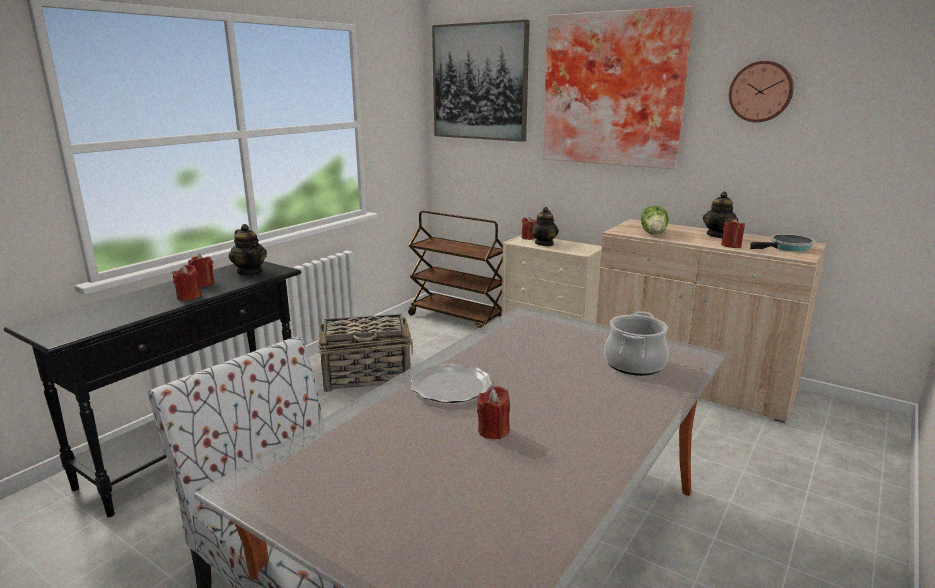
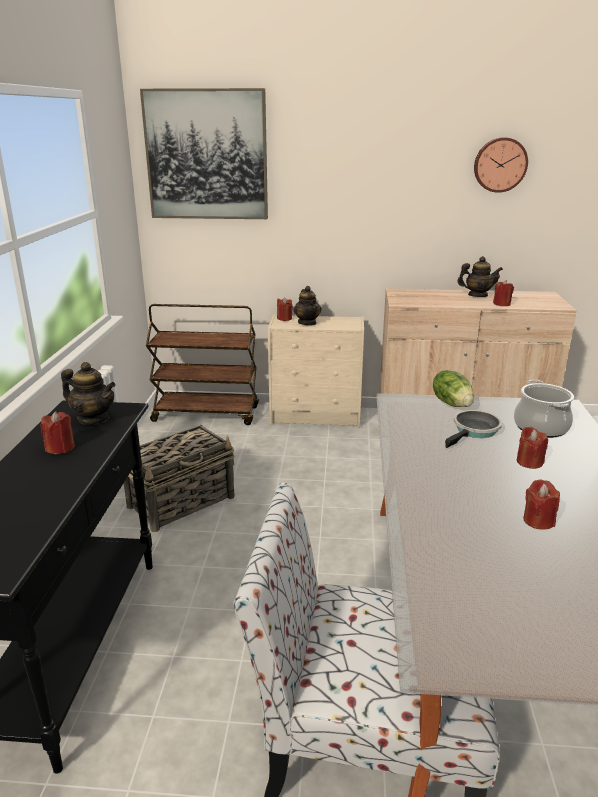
camera: 30 degrees left, 5 degrees up
red candle [172,265,201,301] -> red candle moved to [517,427,548,469]
plate [411,364,492,403] -> none
picture [543,6,694,169] -> none
lettuce [641,206,669,234] -> lettuce moved to [433,370,474,407]
teapot [703,192,738,238] -> teapot turned 90 degrees counterclockwise [457,256,503,297]
frying pan [750,234,815,252] -> frying pan moved to [445,410,502,448]

